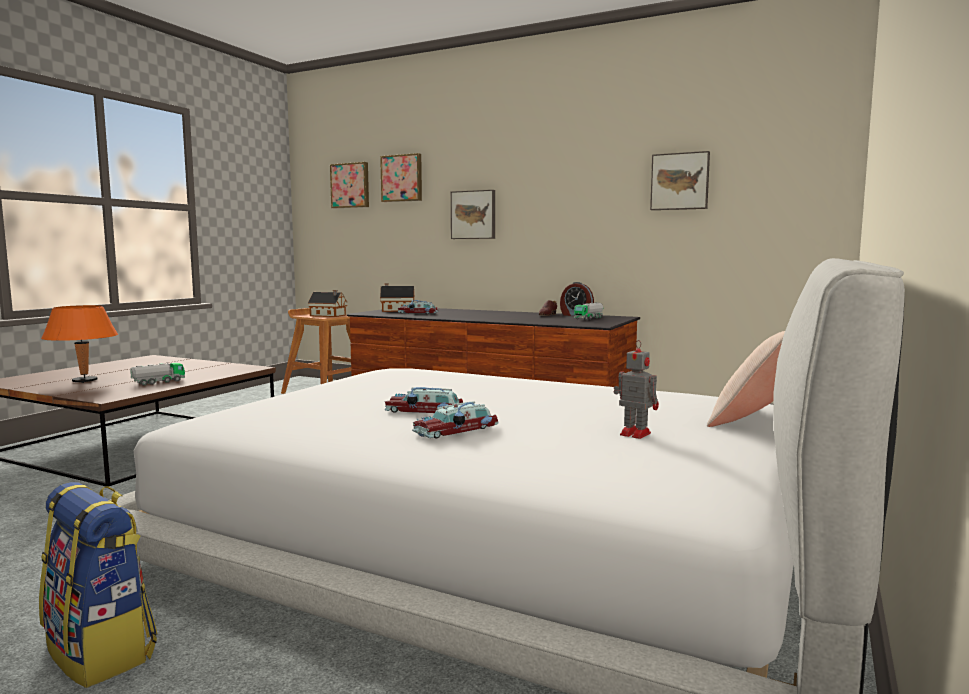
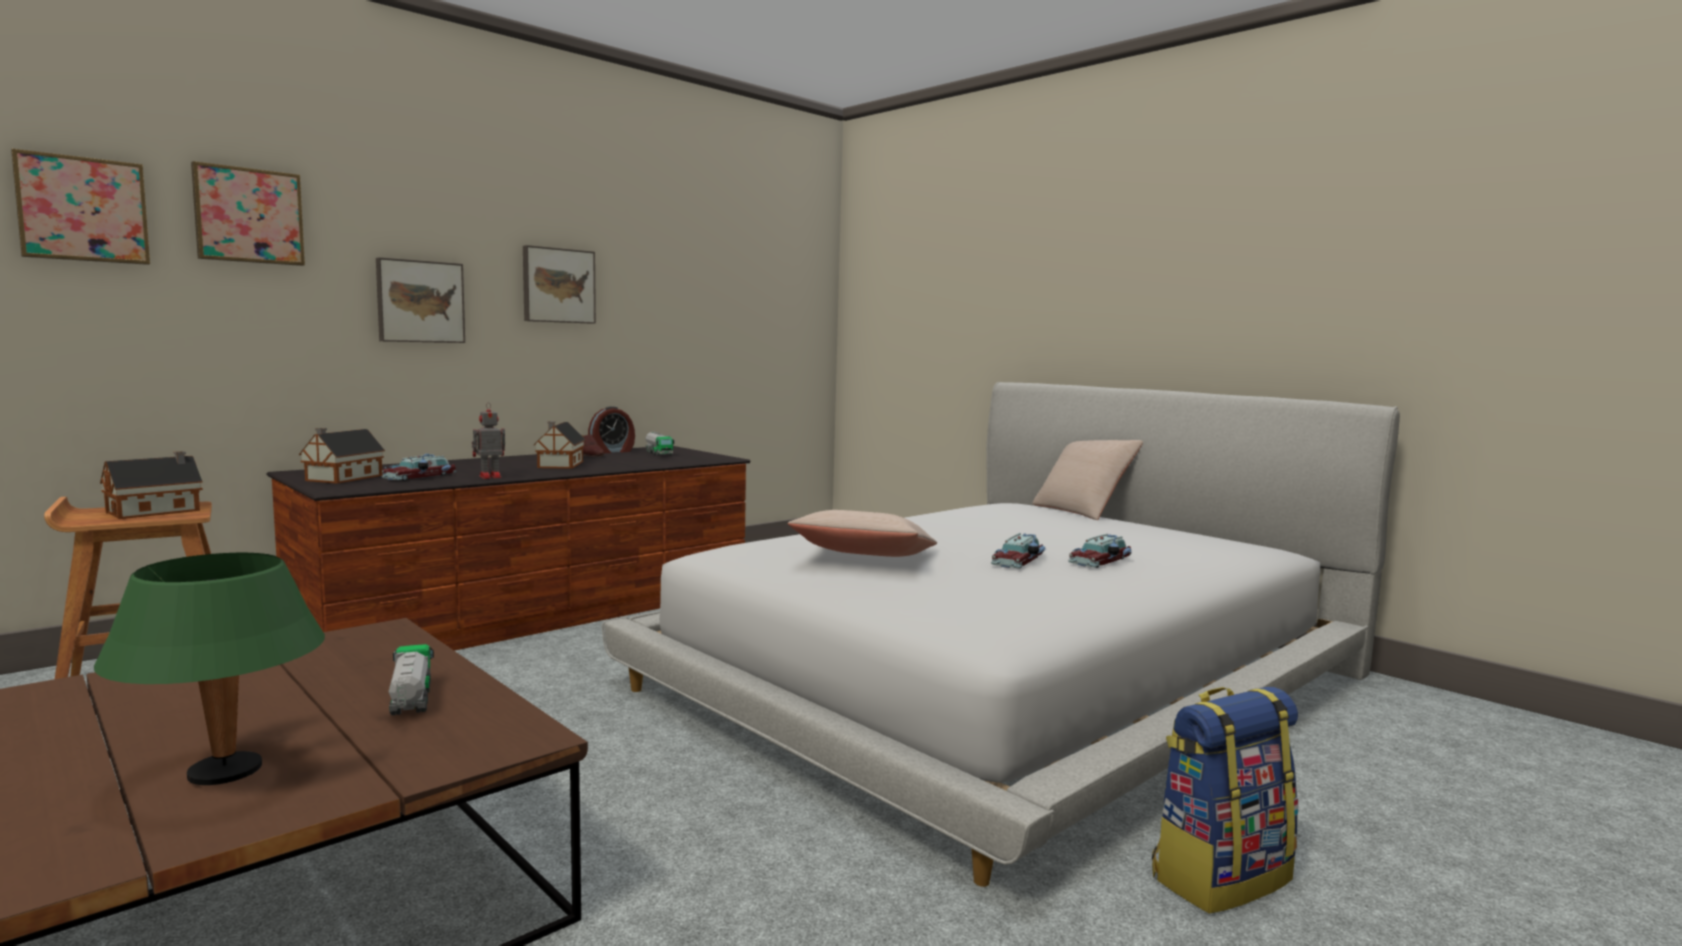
camera: 70 degrees left, 0 degrees up
orange table lamp [41,305,118,383] -> green table lamp [94,553,325,785]
toy car [412,401,499,438] -> toy car turned 60 degrees clockwise [1068,534,1132,568]
toy robot [614,340,659,439] -> toy robot moved to [472,402,505,479]
picture [650,151,710,210] -> picture moved to [523,245,596,324]
none -> toy house [533,421,586,469]
none -> beige pillow [788,510,937,557]

